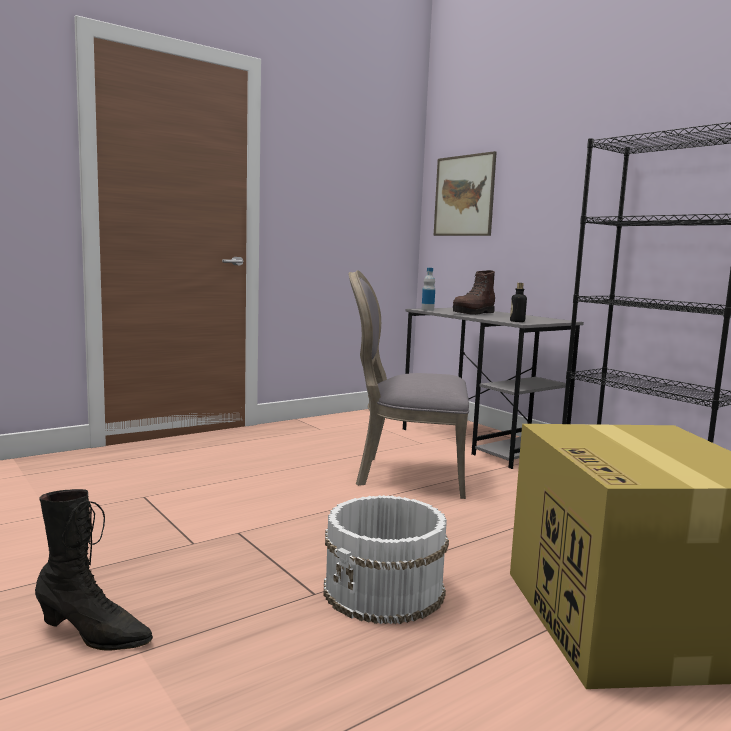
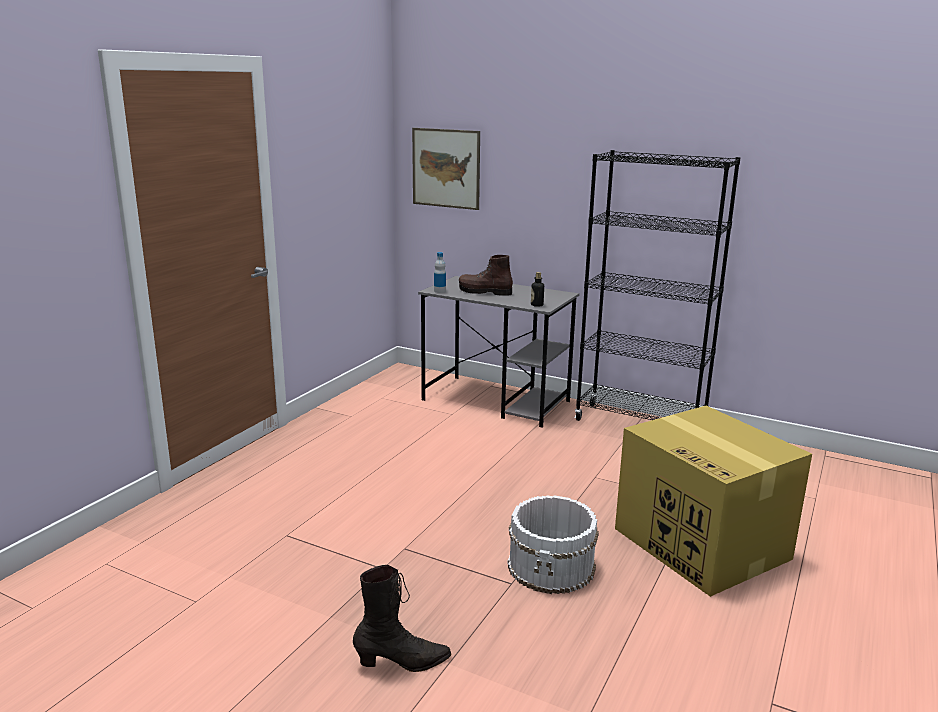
camera: 25 degrees left, 10 degrees up
grey chair [349,270,469,499] -> none
brown boot [453,270,495,315] -> brown boot turned 90 degrees clockwise [459,255,513,296]

